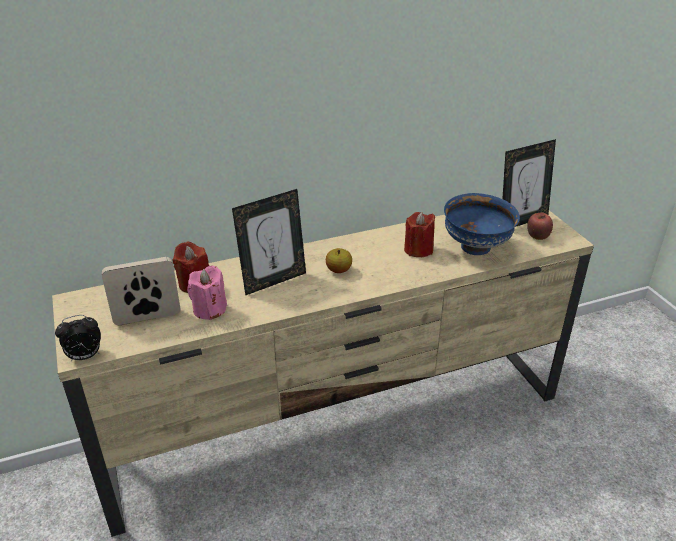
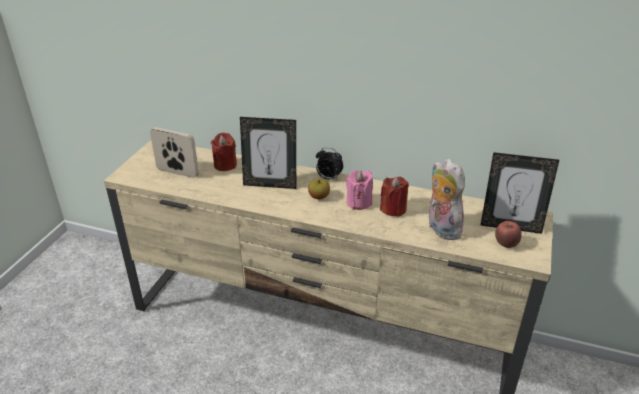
camera: 40 degrees right, 0 degrees up
alarm clock [55,315,101,361] -> alarm clock moved to [316,148,343,181]
pink candle [187,266,227,320] -> pink candle moved to [346,170,373,210]
blue bowl [444,193,520,255] -> plush toy [429,159,465,240]

